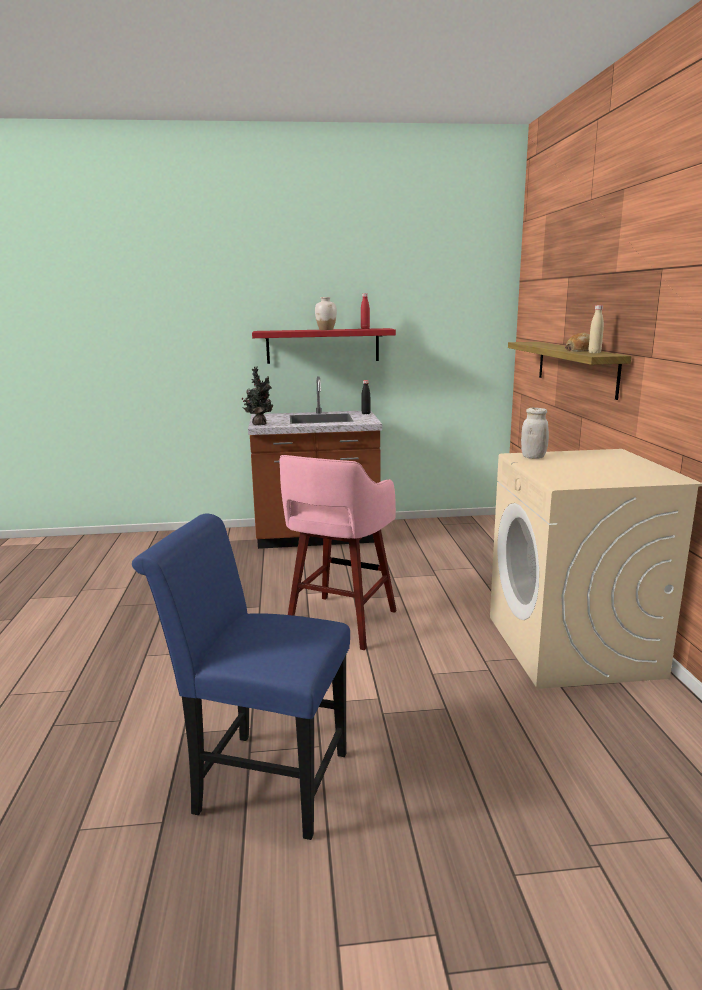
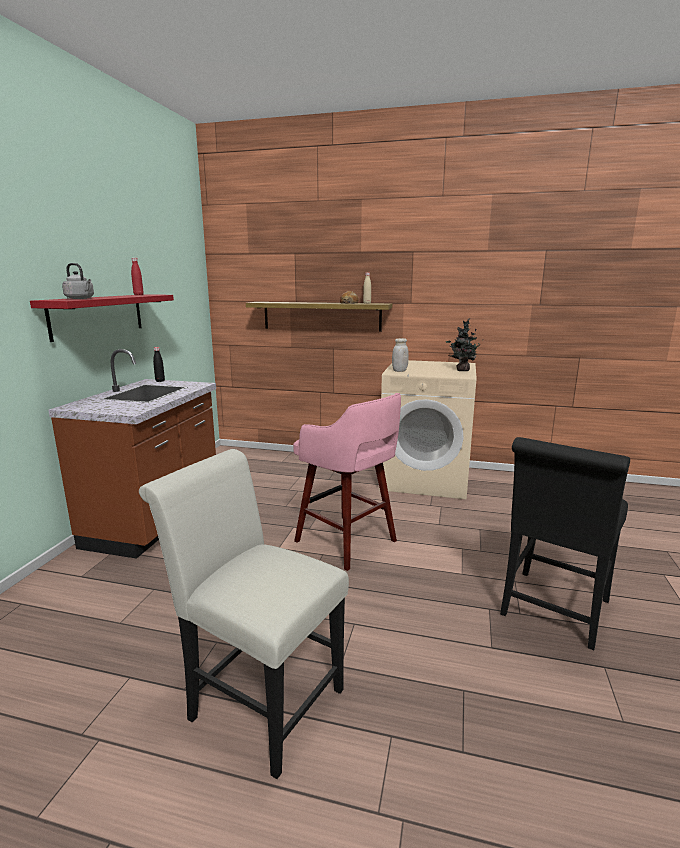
camera: 70 degrees left, 0 degrees up
blue chair [132,514,350,840] -> black chair [500,437,630,650]
potted plant [242,366,273,425] -> potted plant moved to [446,318,481,371]
white vase [315,297,337,330] -> none
none -> grey kettle [62,263,94,299]
none -> white chair [139,449,349,779]

